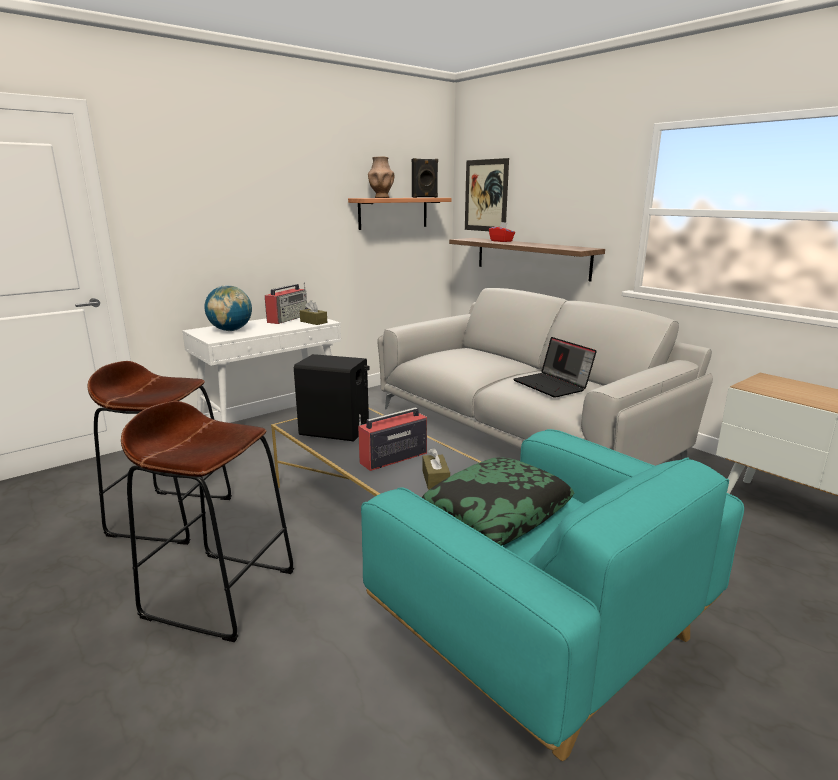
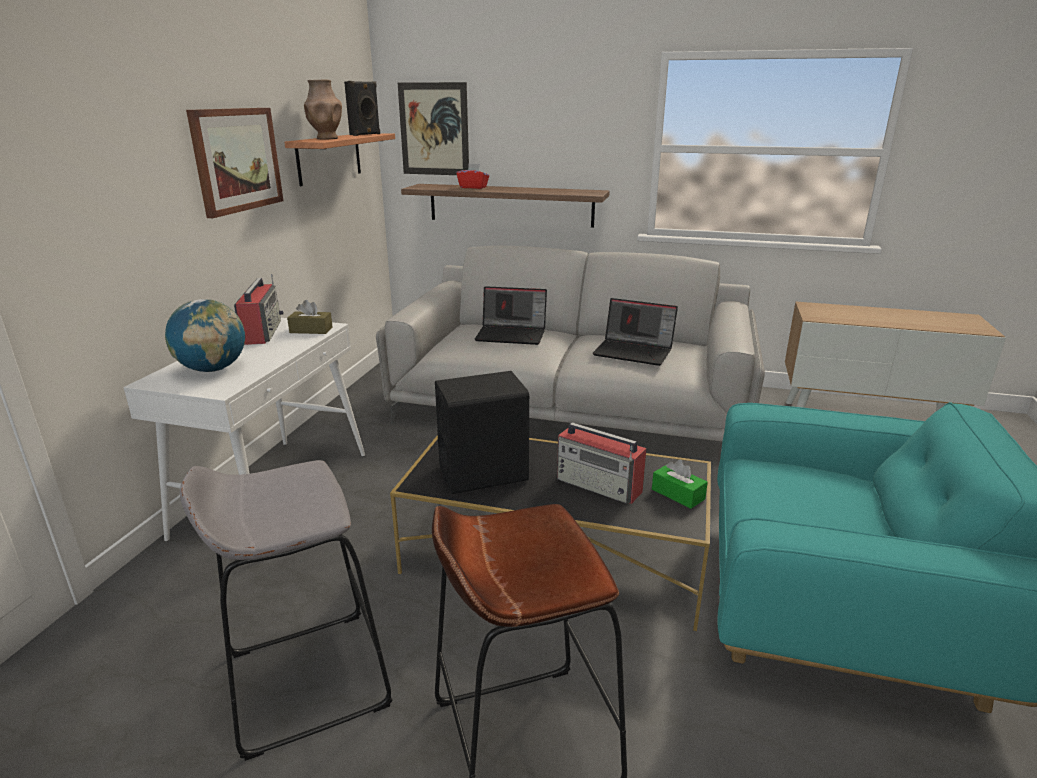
camera: 35 degrees left, 5 degrees up
brown stool [87,361,232,545] -> grey stool [180,460,393,761]
radio [358,407,427,471] -> radio turned 75 degrees counterclockwise [557,422,647,504]
pillow [421,457,575,546] -> none
brown tissue box [422,448,450,490] -> green tissue box [652,460,708,509]
none -> picture [186,108,284,218]
none -> laptop [475,286,547,345]

